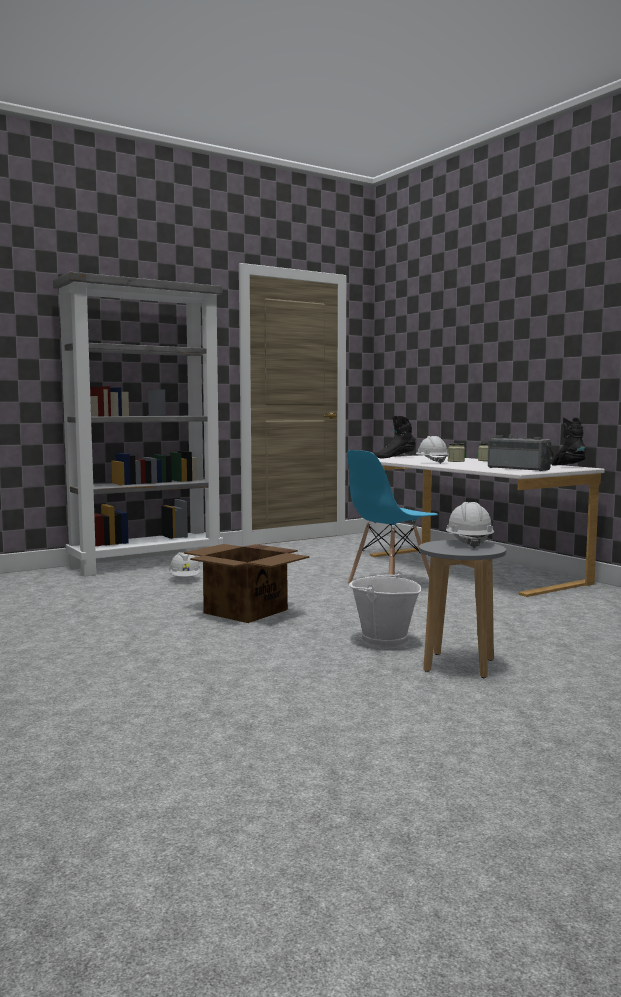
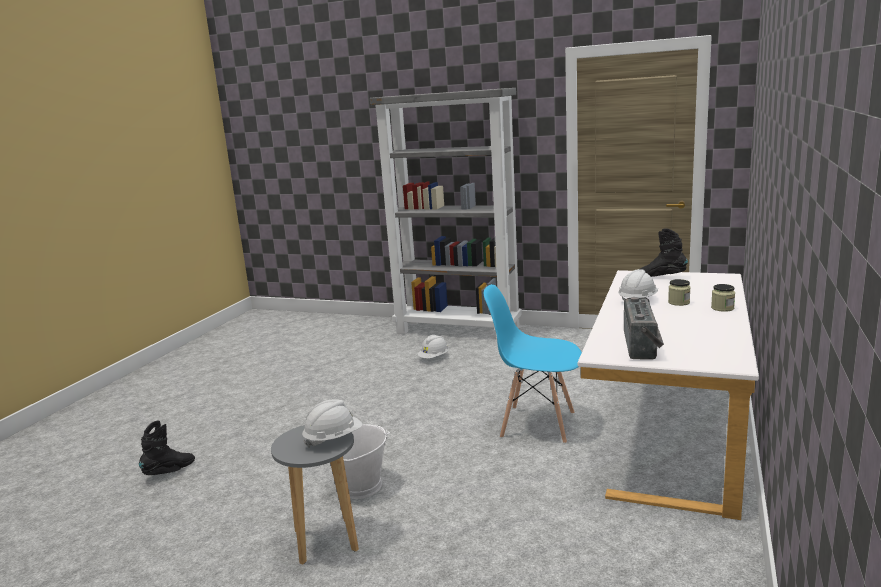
camera: 55 degrees right, 10 degrees up
cardboard box [184,544,309,623] -> none
black boot [551,417,586,465] -> black boot moved to [139,420,195,475]

